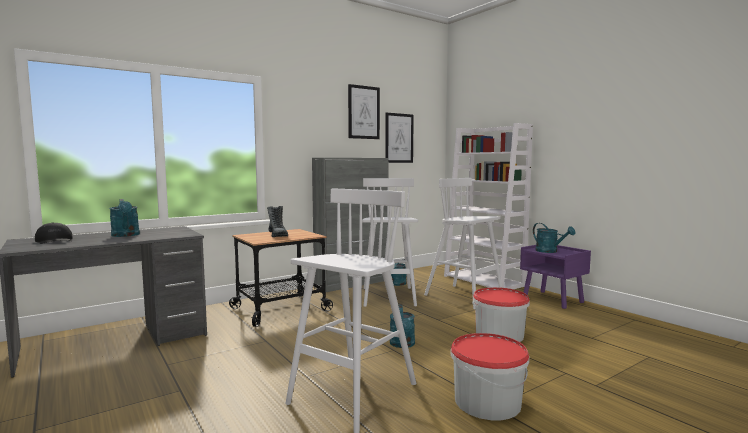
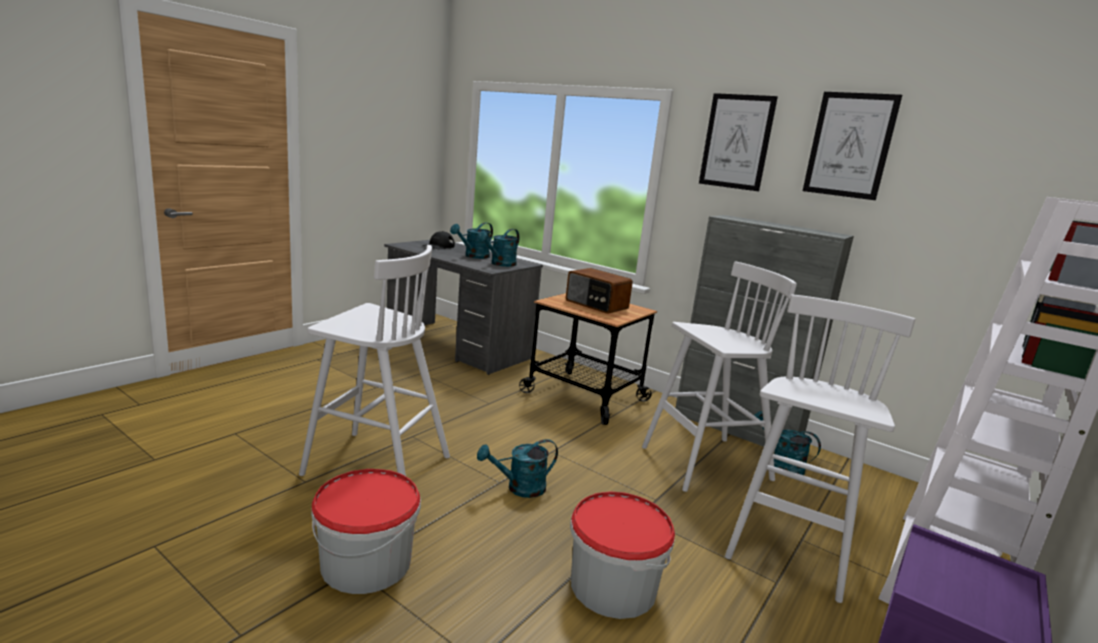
camera: 70 degrees right, 10 degrees up
boot [267,206,288,237] -> radio [566,268,633,314]
picture [385,113,414,163] -> picture moved to [699,93,778,191]
turquoise watering can [533,223,575,253] -> turquoise watering can moved to [477,229,520,267]

